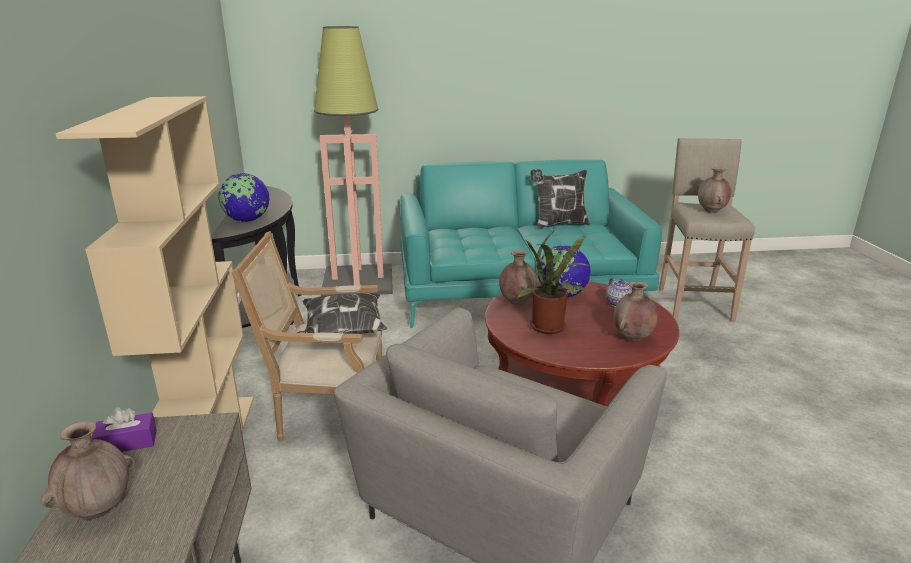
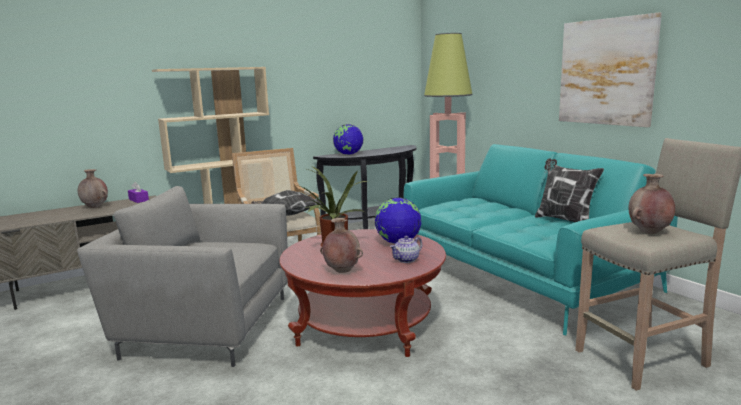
camera: 65 degrees right, 10 degrees down
brown vase [499,250,537,305] -> none
none -> picture [559,13,662,127]

